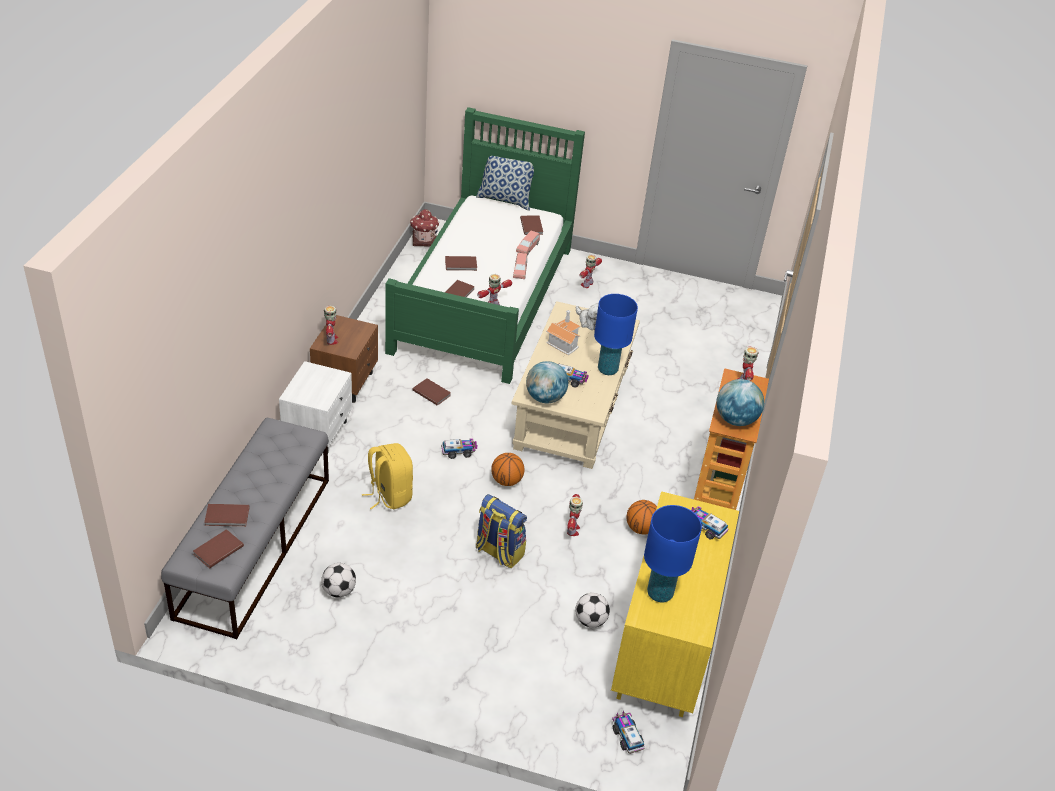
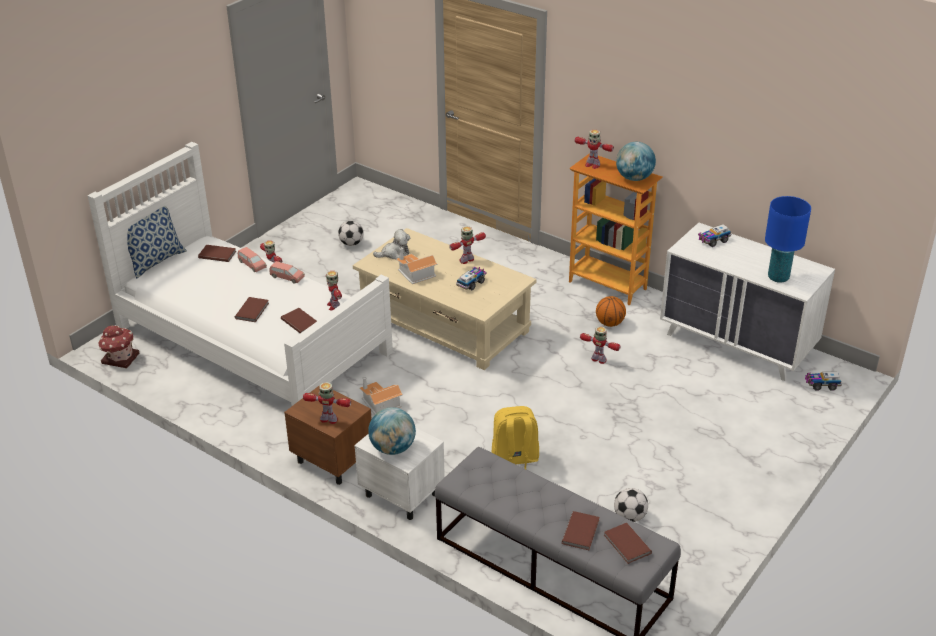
camera: 65 degrees left, 5 degrees down
green bed [385,107,585,384] -> white bed [87,142,393,406]
brown book [412,378,451,406] -> toy house [359,376,403,414]
toy truck [441,438,477,459] -> none
backpack [476,494,527,568] -> none
basketball [491,453,524,486] -> none
globe [526,361,568,403] -> globe moved to [368,407,416,455]
football [575,593,610,628] -> football moved to [338,221,364,246]
blue table lamp [594,294,638,375] -> toy robot [449,226,486,264]
yellow dresser [611,491,739,717] -> white dresser [660,222,835,381]

